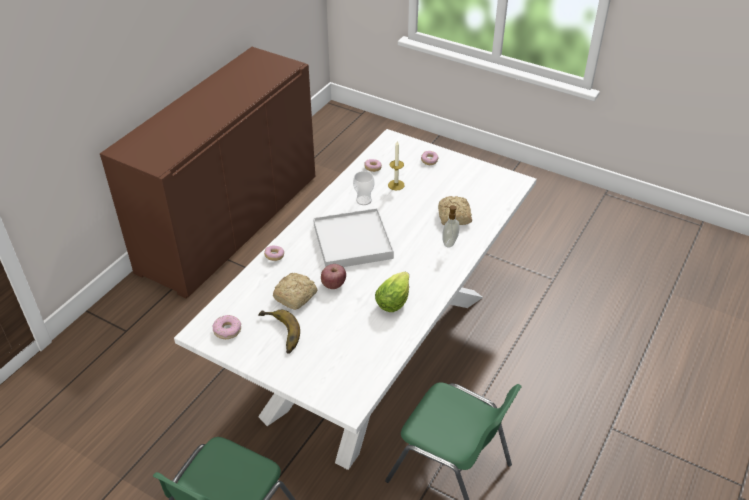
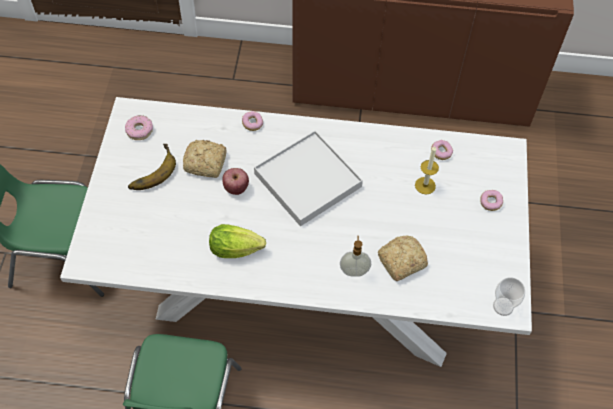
camera: 65 degrees right, 15 degrees up
cup [353,171,375,205] -> cup moved to [493,277,525,316]

